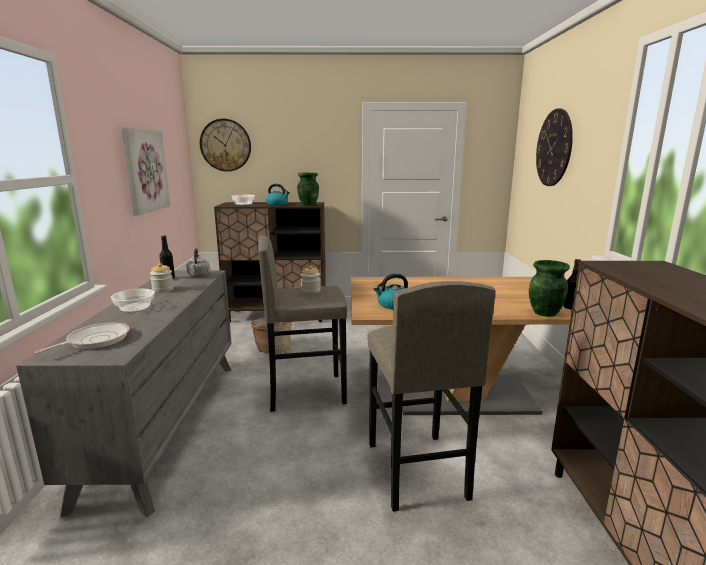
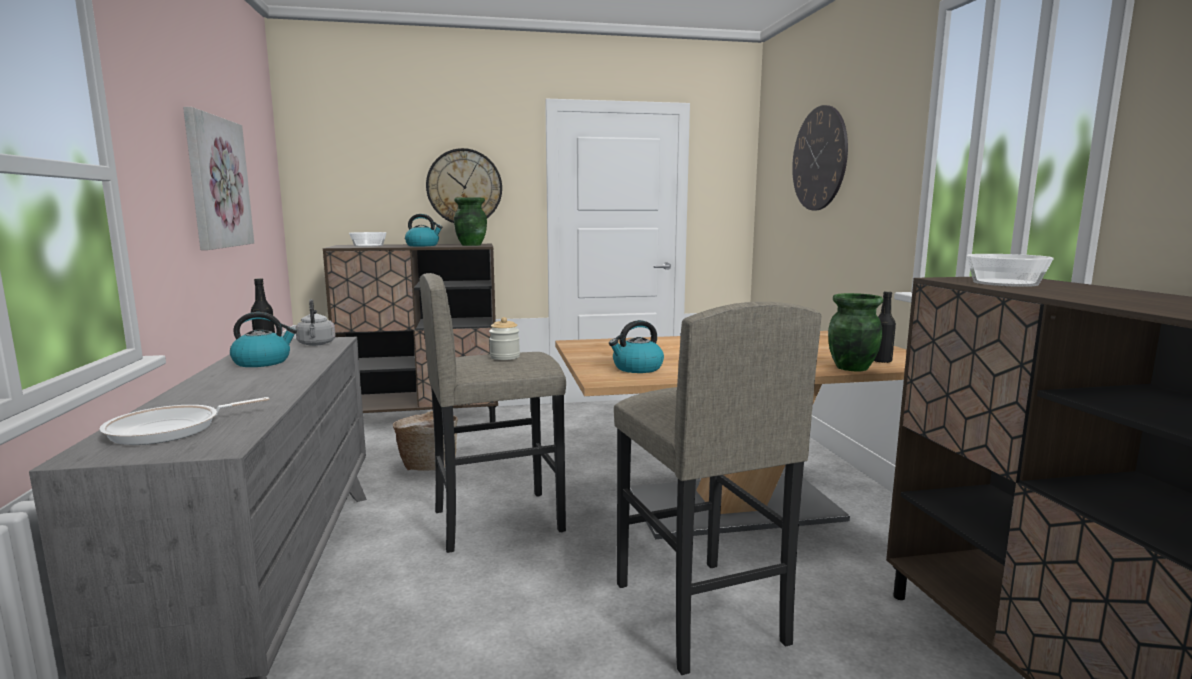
camera: 10 degrees left, 5 degrees down
frying pan [35,323,130,353] -> frying pan turned 150 degrees counterclockwise [99,397,270,445]
bowl [111,289,155,313] -> bowl moved to [966,254,1054,287]
jar [150,263,174,293] -> kettle [230,312,297,367]
wall clock [200,119,251,172] -> wall clock moved to [426,148,502,223]

